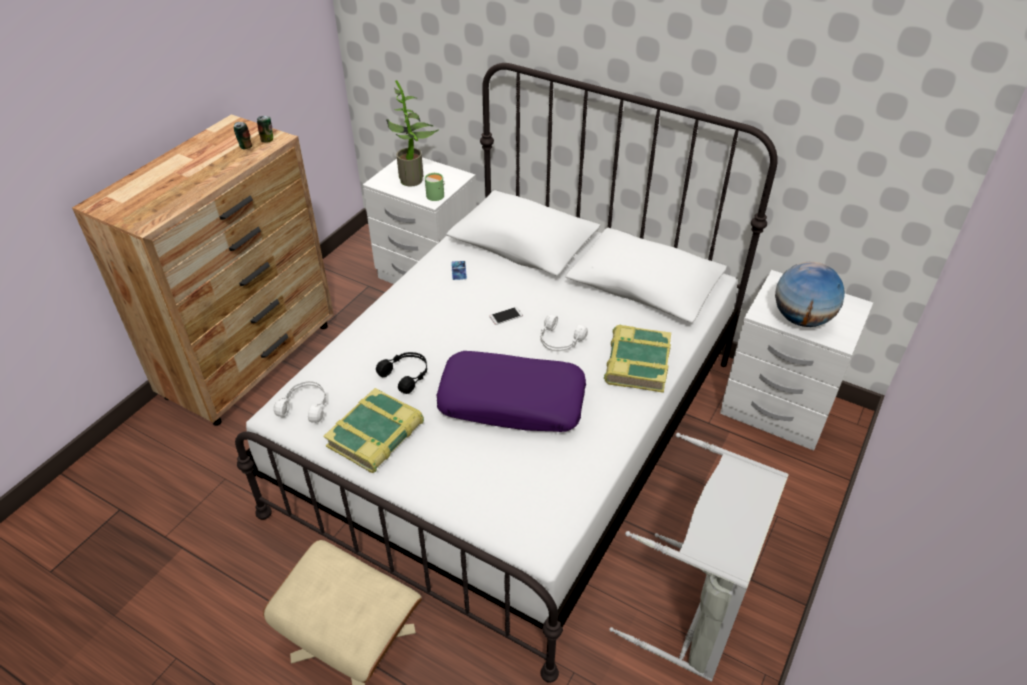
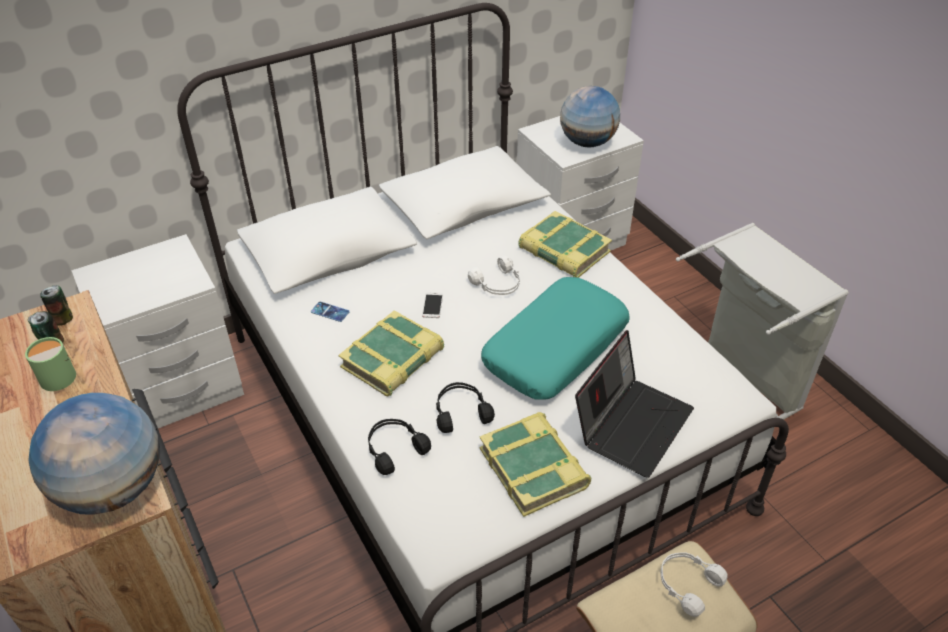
camera: 60 degrees left, 0 degrees up
white headphones [274,381,326,423] -> white headphones moved to [661,552,727,617]
potted plant [386,80,439,187] -> none
green mug [425,173,444,201] -> green mug moved to [25,337,76,391]
purple pillow [436,351,586,432] -> turquoise pillow [481,277,630,400]
none -> globe [28,393,160,515]
none -> book [338,310,444,396]
none -> black headphones [368,419,431,475]
none -> laptop [575,330,694,478]

